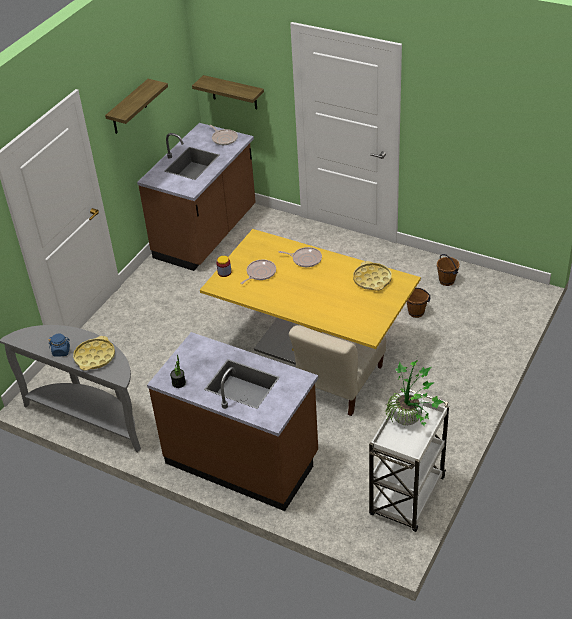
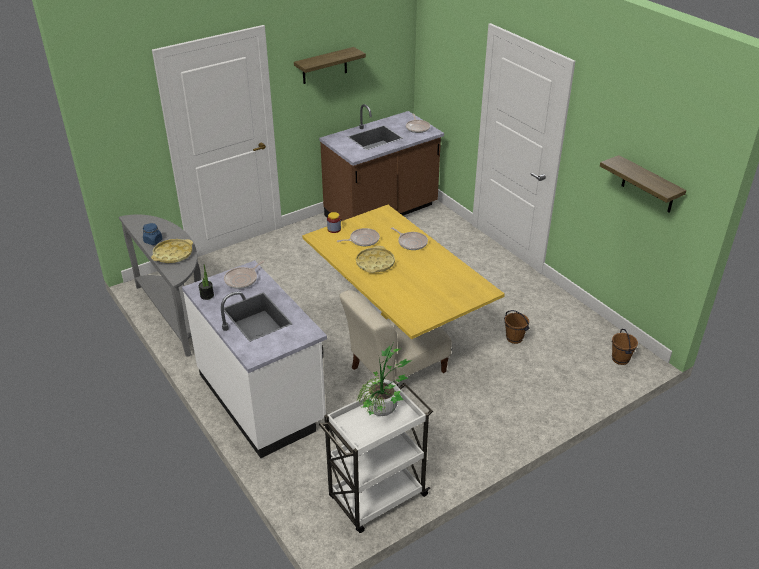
camera: 25 degrees right, 5 degrees down
brown counter [147,332,318,511] -> white counter [182,260,327,458]
shelf [192,75,264,109] -> shelf moved to [600,155,686,213]
yellow tray [353,261,392,291] -> yellow tray moved to [356,246,395,273]
brown bucket [437,254,459,286] -> brown bucket moved to [612,329,638,365]
none -> frying pan [224,260,265,289]

